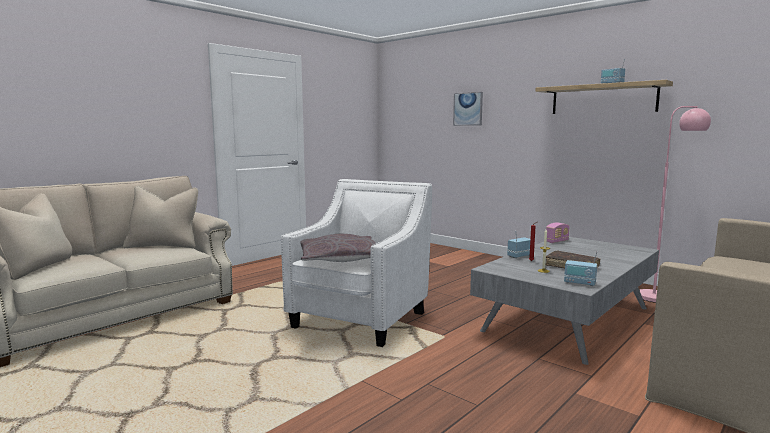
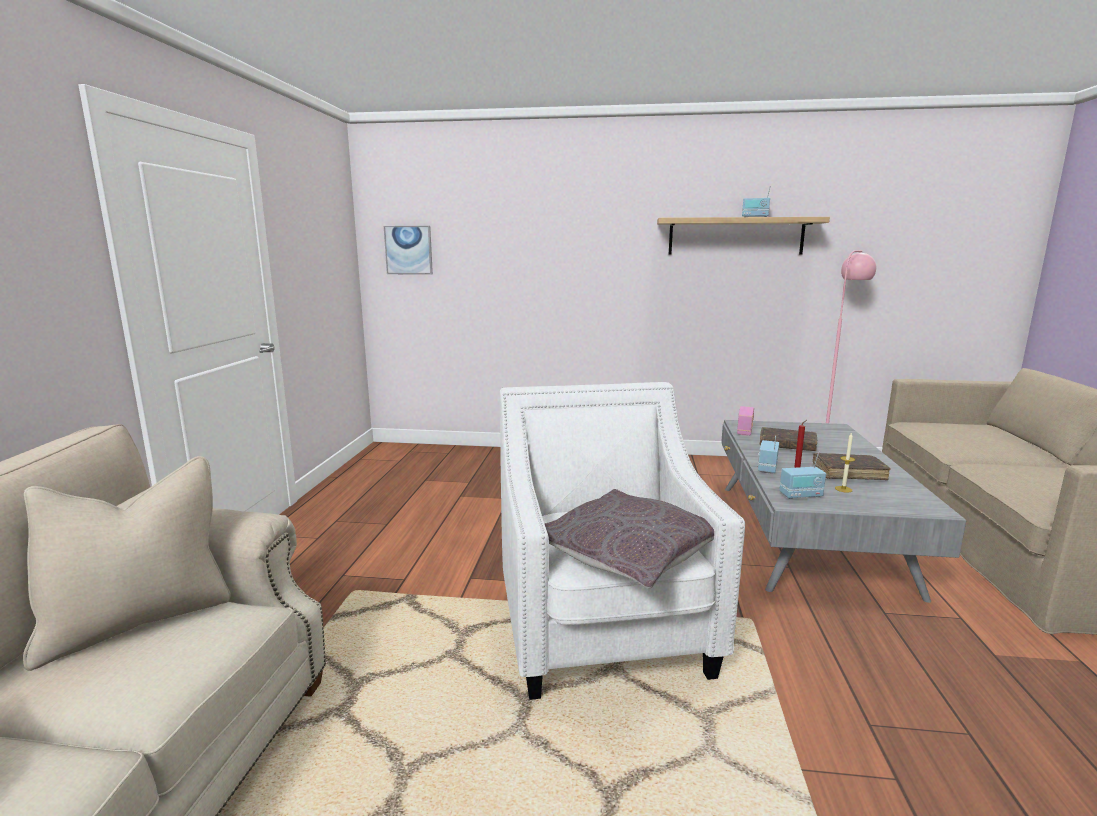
camera: 35 degrees left, 5 degrees up
picture [453,92,483,126] -> picture moved to [384,226,433,275]
radio [564,251,598,286] -> radio moved to [779,451,826,499]
none -> brown book [760,427,817,451]

